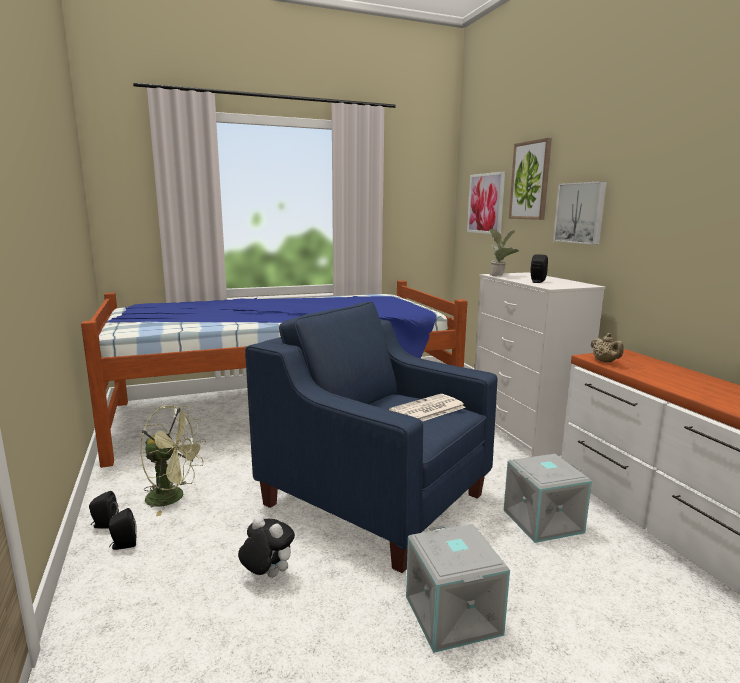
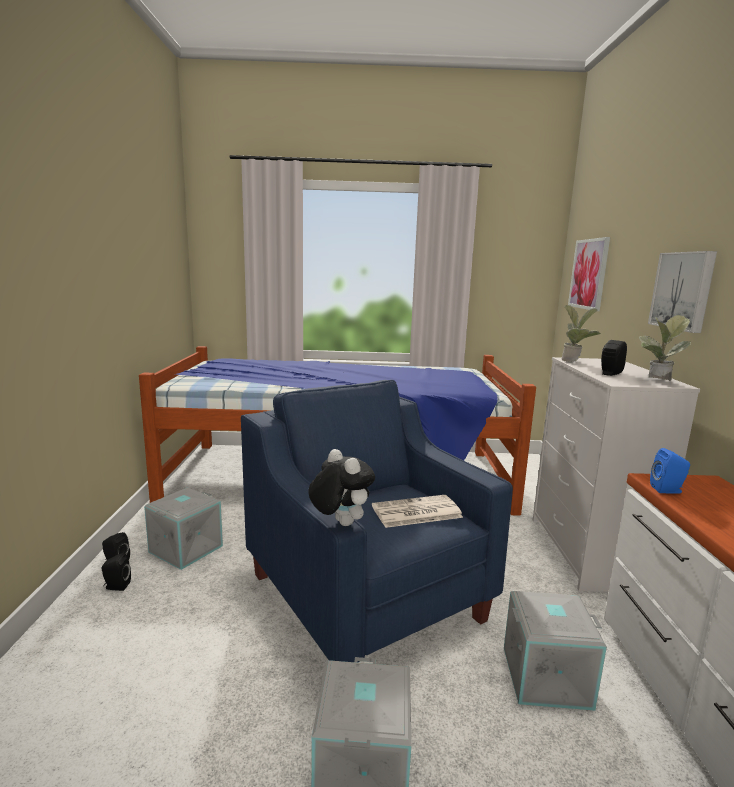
camera: 20 degrees right, 0 degrees up
green fan [140,405,206,516] -> grey storage box [144,487,223,570]
plush toy [238,517,295,578] -> plush toy moved to [308,449,375,526]
picture [509,138,552,220] -> none
beige teapot [591,333,624,362] -> blue speaker [650,448,690,494]
none -> potted plant [639,315,691,381]

